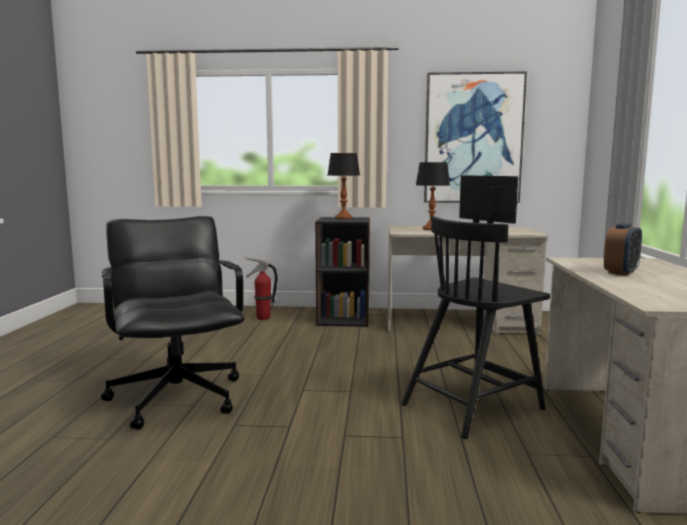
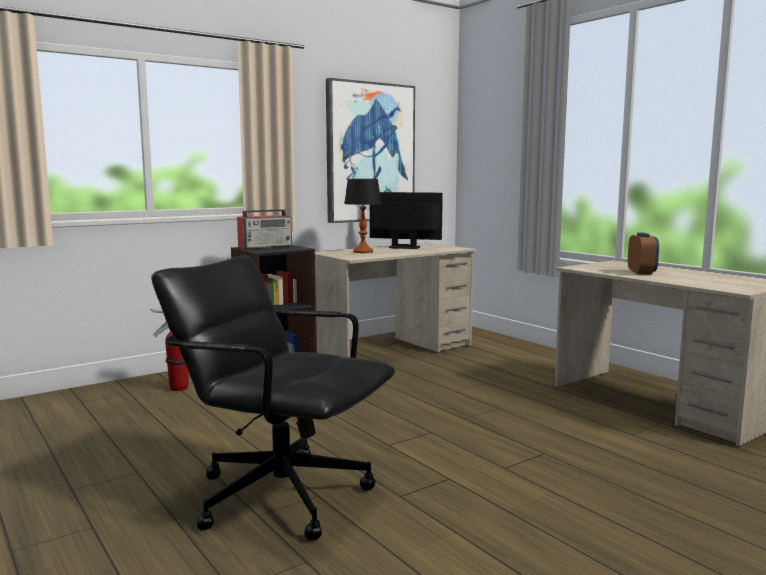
camera: 40 degrees left, 0 degrees up
table lamp [328,153,360,219] -> radio [237,207,292,249]
black chair [401,216,550,439] -> none

